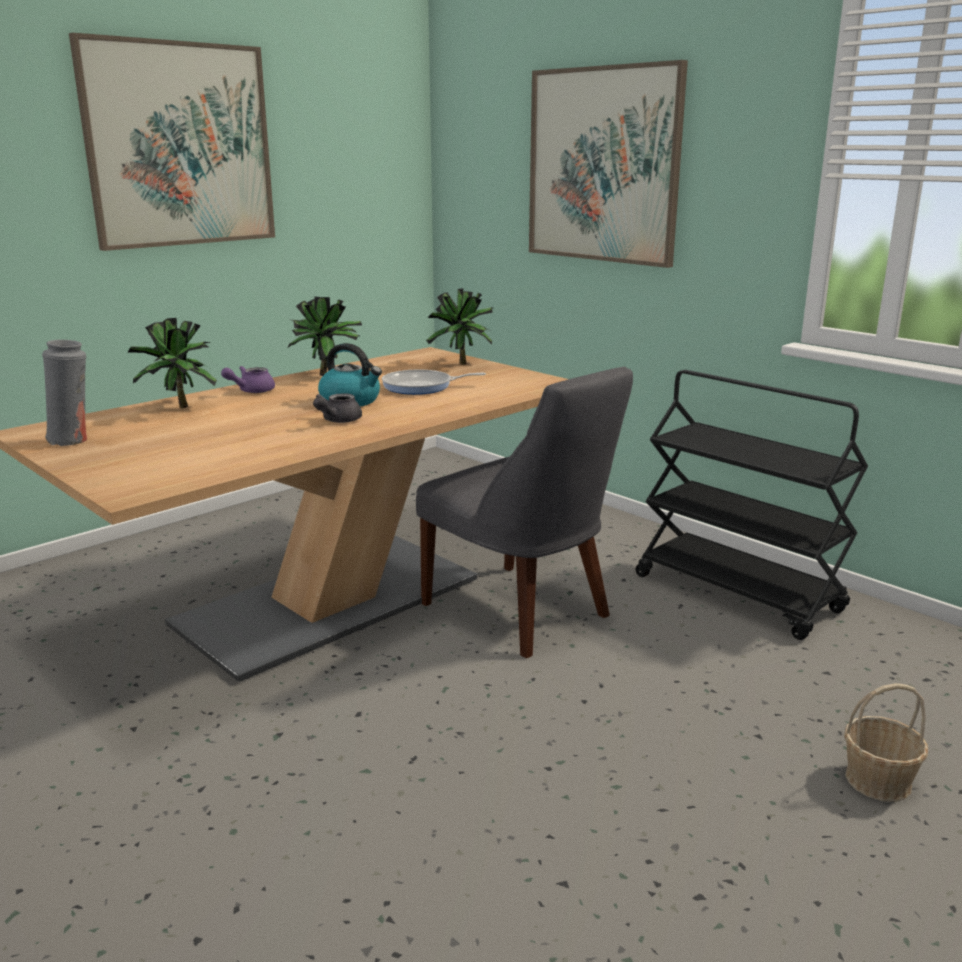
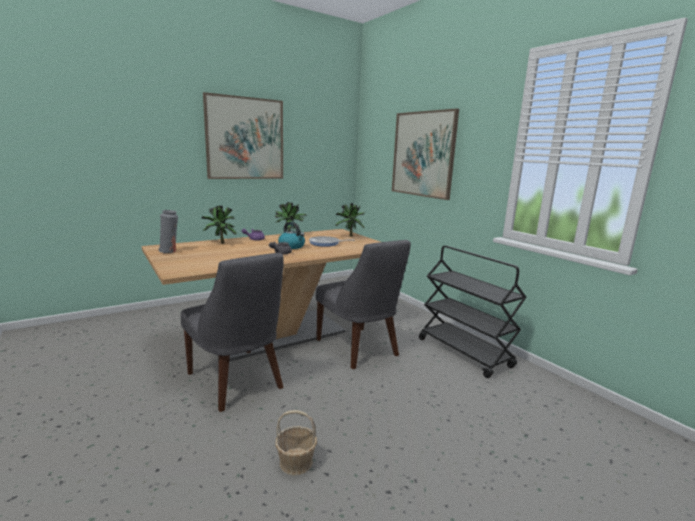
camera: 10 degrees right, 5 degrees down
basket [844,683,928,802] -> basket moved to [275,410,317,475]
none -> grey chair [181,253,284,412]

